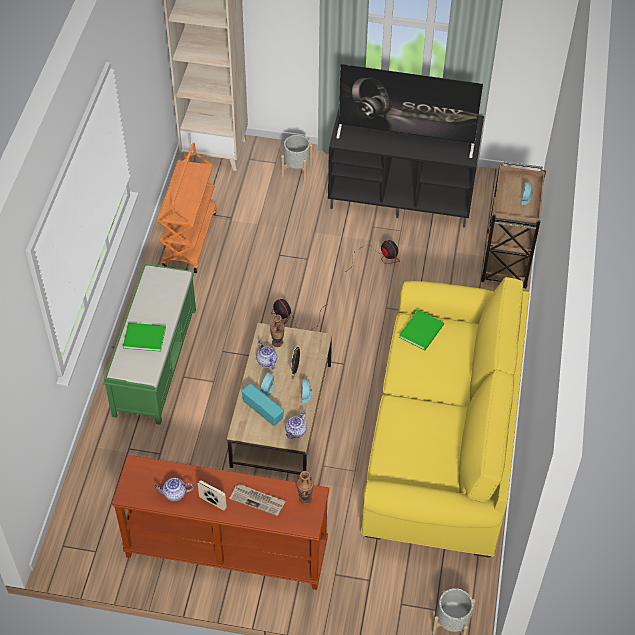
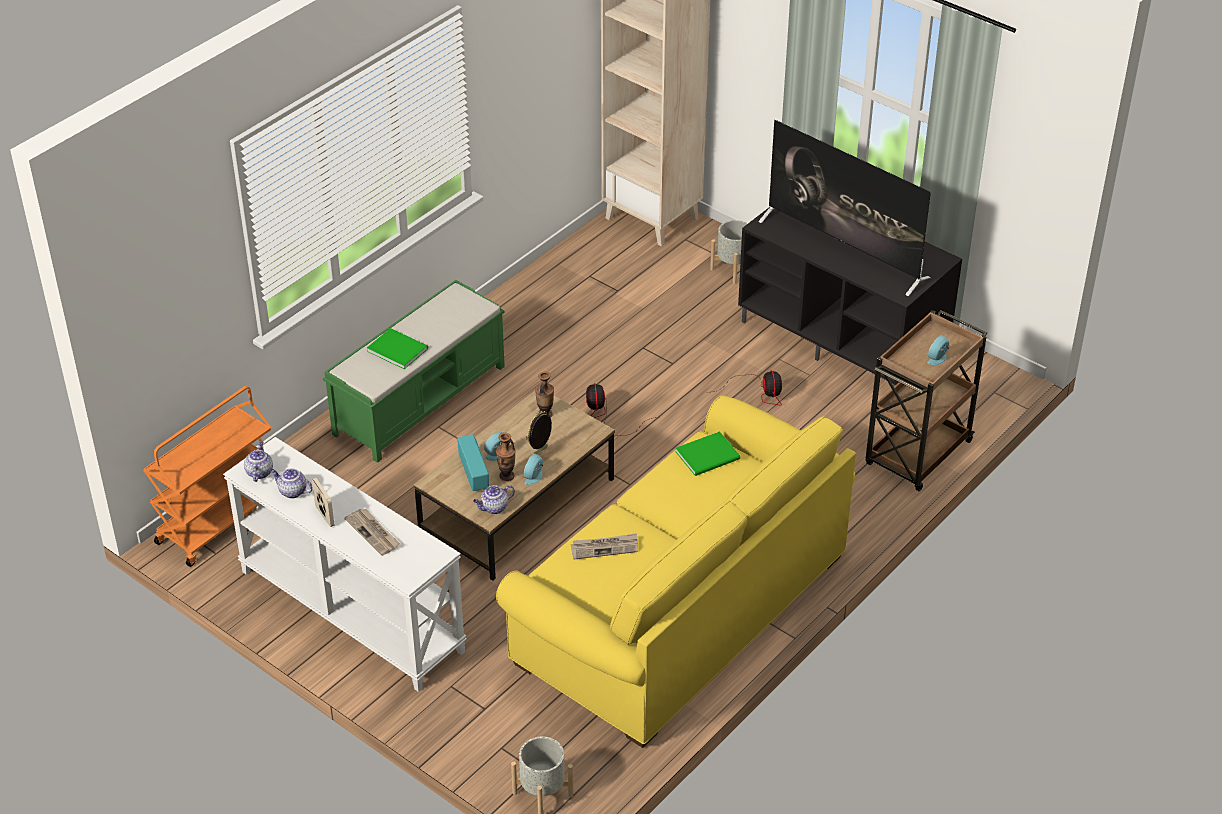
camera: 30 degrees right, 10 degrees down
brown console table [112,455,329,590] -> white console table [223,437,466,692]
orange cart [157,143,217,273] -> orange cart moved to [143,386,272,567]
teapot [257,341,277,369] -> teapot moved to [244,442,273,482]
vase [297,471,314,505] -> vase moved to [496,433,516,481]
none -> newspaper [571,533,638,560]

